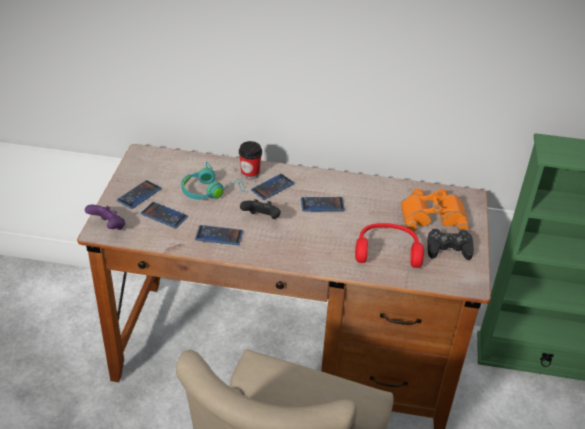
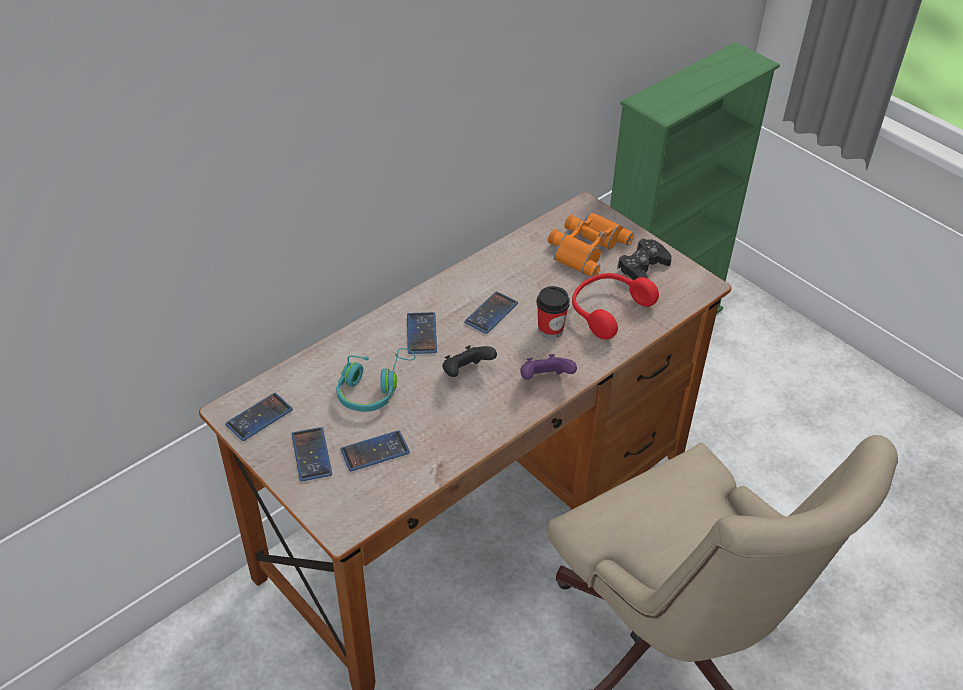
camera: 50 degrees left, 5 degrees up
purple game controller [85,205,126,230] -> purple game controller moved to [520,354,577,380]
phone [195,225,243,245] -> phone moved to [225,393,293,441]
cup [239,141,262,179] -> cup moved to [537,286,570,338]

